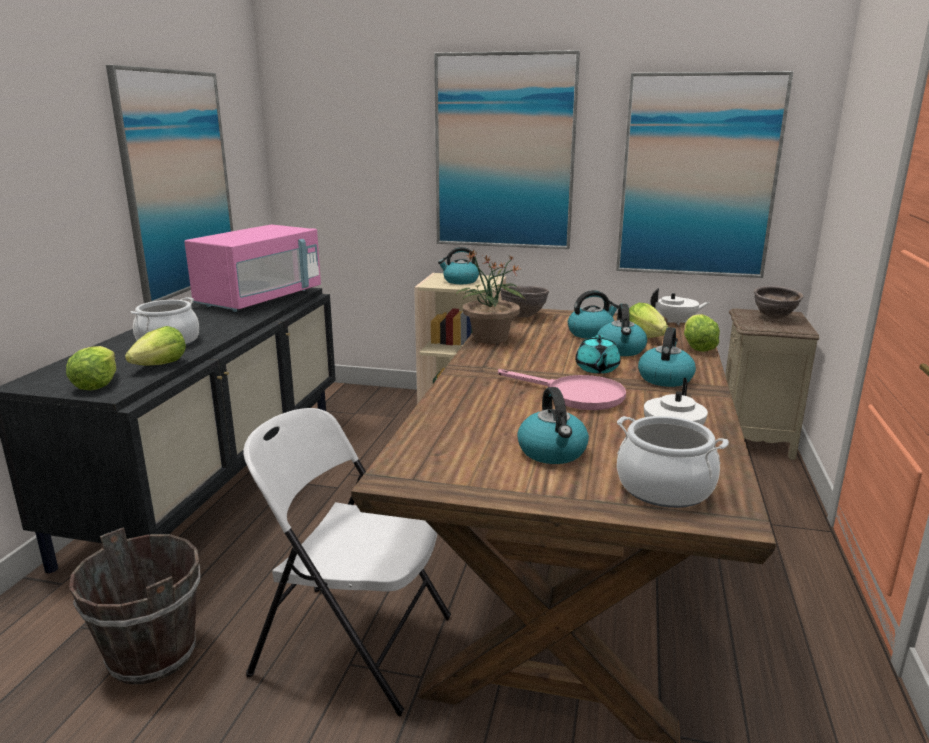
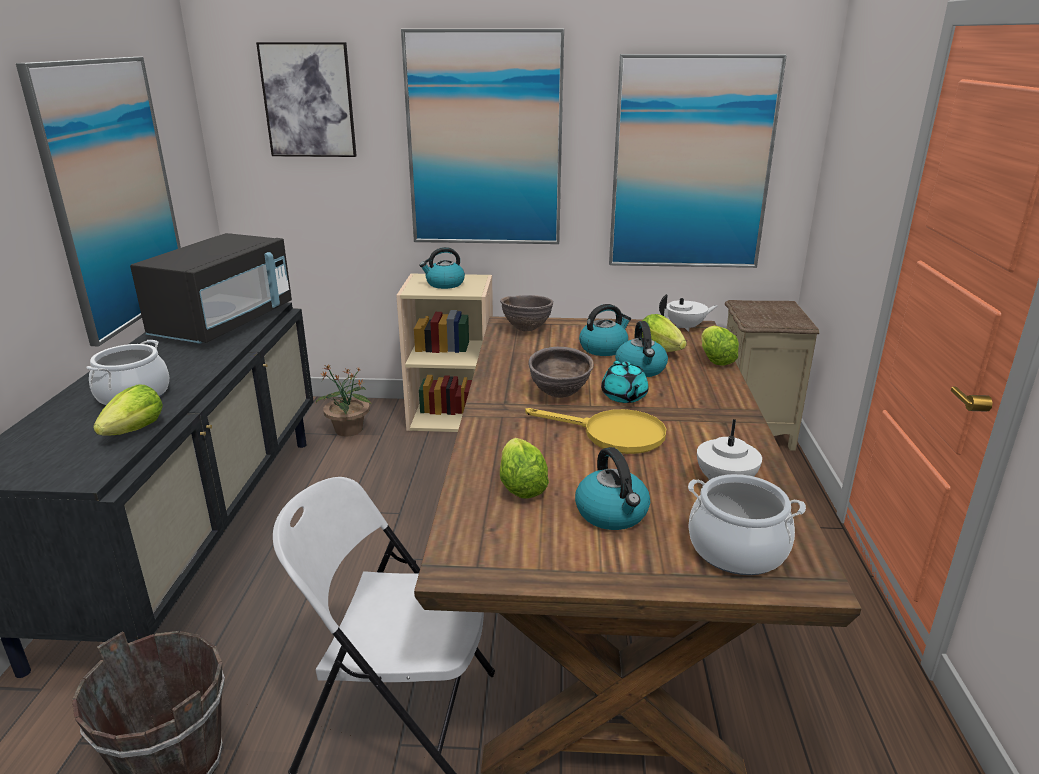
camera: 10 degrees left, 5 degrees up
lettuce [66,346,116,390] -> lettuce moved to [500,438,549,498]
pink microwave [184,224,321,312] -> black microwave [130,233,292,344]
potted plant [456,249,526,344] -> potted plant moved to [316,365,372,436]
pink frying pan [498,369,626,410] -> yellow frying pan [525,408,666,454]
kettle [638,327,696,387] -> none
brown bowl [754,286,803,319] -> brown bowl moved to [528,347,594,398]
none -> picture [256,42,357,157]

